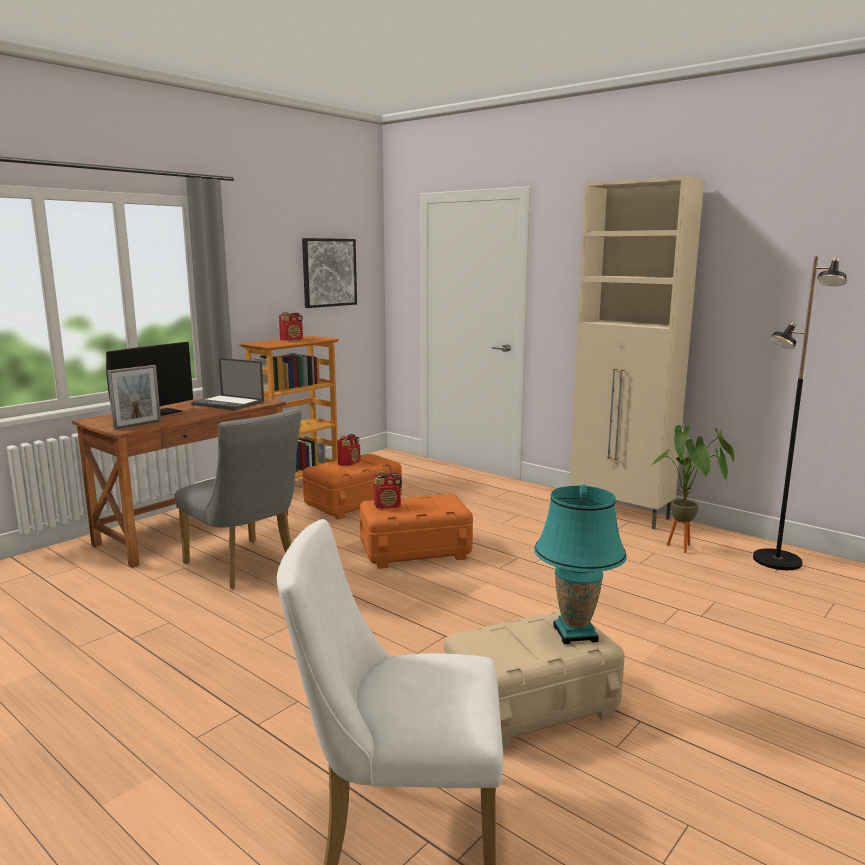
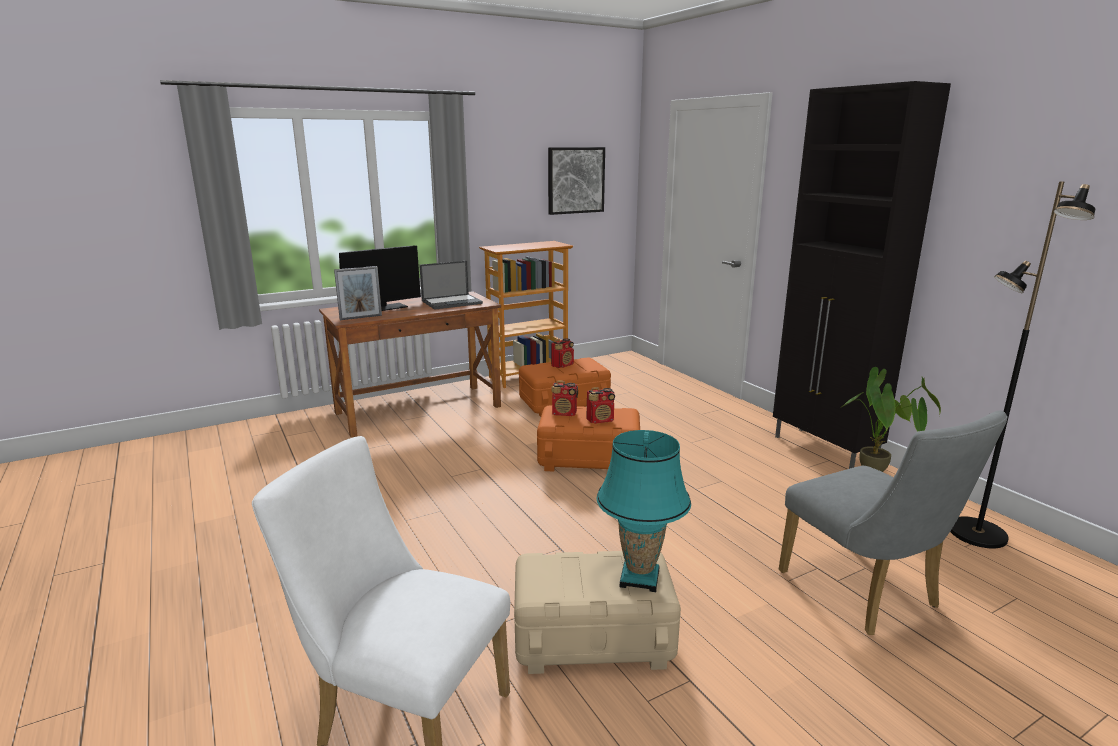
camera: 20 degrees right, 5 degrees up
grey chair [175,408,301,589] -> grey chair moved to [779,410,1008,635]
laptop [191,358,264,410] -> laptop turned 75 degrees counterclockwise [419,261,483,310]
radio [279,312,303,341] -> radio moved to [586,387,615,424]
beige cabinet [569,176,704,529] -> black cabinet [773,81,951,469]

